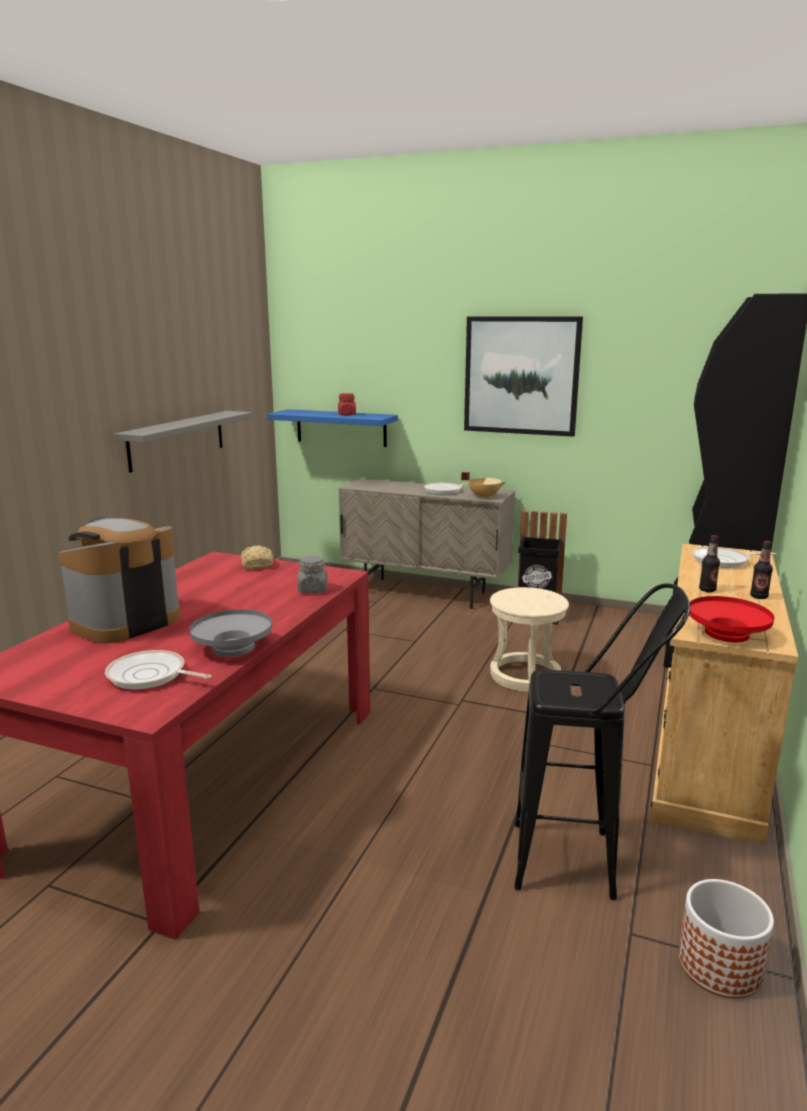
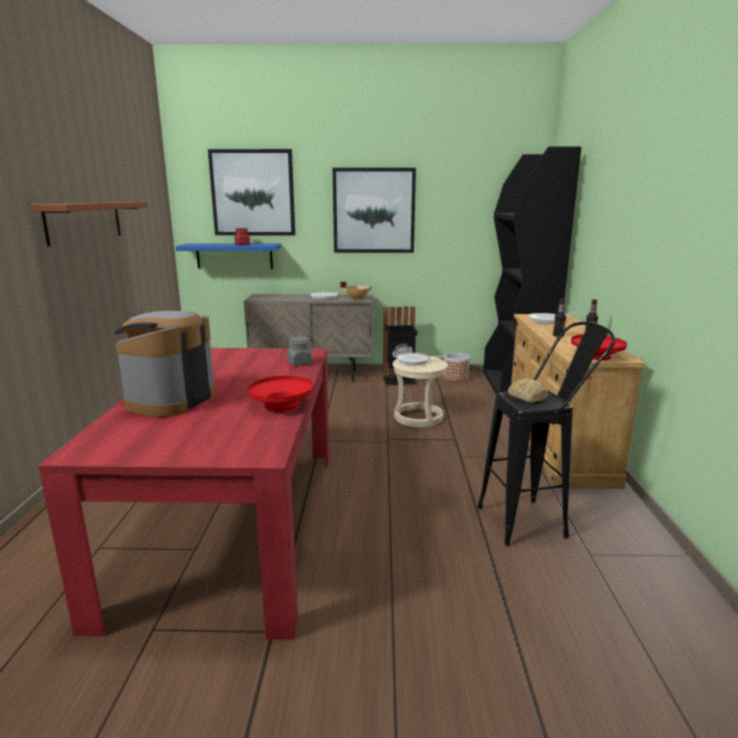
camera: 20 degrees left, 0 degrees up
frying pan [105,650,211,689] -> frying pan moved to [396,353,447,365]
grey shelf [114,411,252,473] -> none
grey bowl [189,609,272,657] -> red bowl [248,376,314,411]
bread [241,545,273,569] -> bread moved to [508,378,548,403]
planter [679,879,774,998] -> planter moved to [443,352,470,382]
none -> brown shelf [31,202,148,246]
none -> picture [208,149,295,235]

